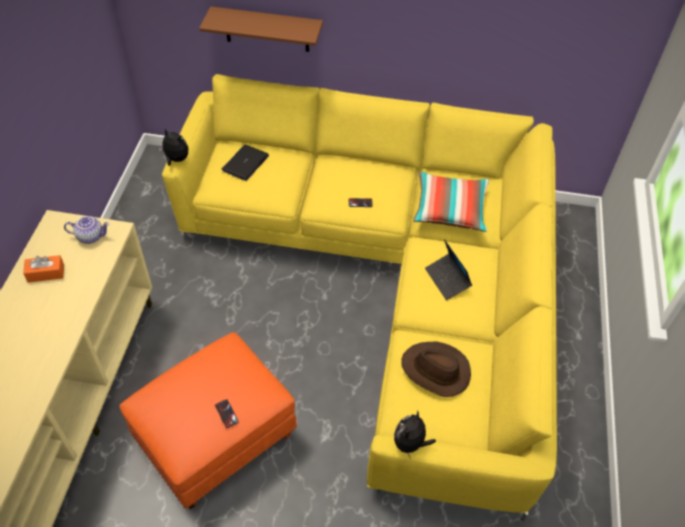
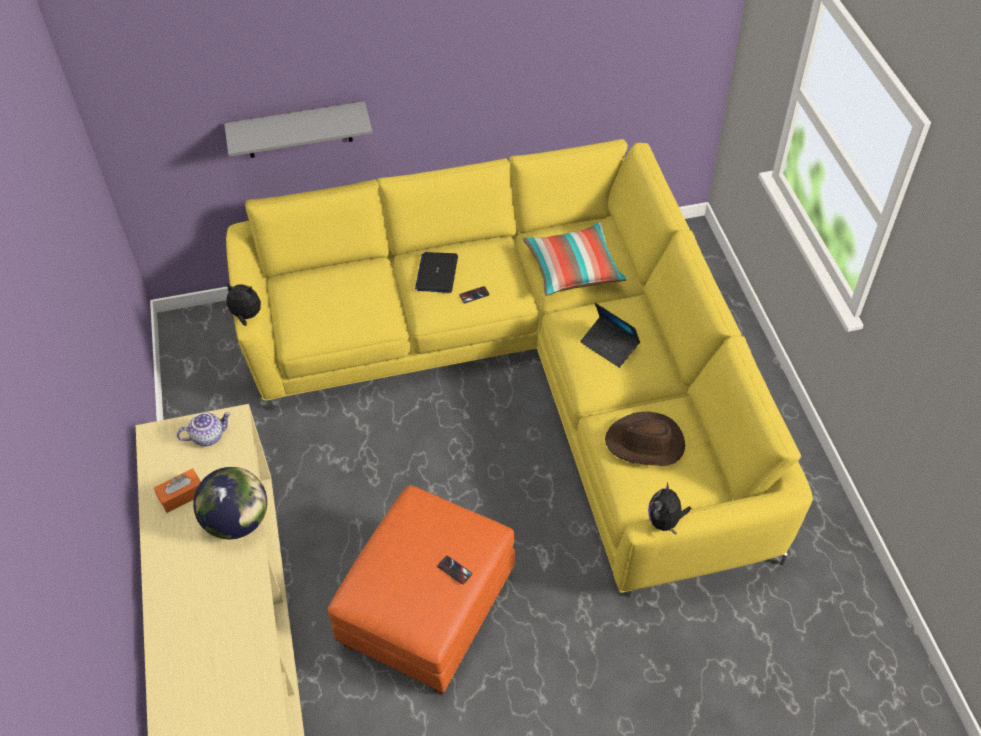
camera: 20 degrees left, 0 degrees up
brown shelf [199,6,323,52] -> grey shelf [224,101,372,158]
laptop [222,145,269,181] -> laptop moved to [415,252,458,293]
none -> globe [193,467,267,539]

